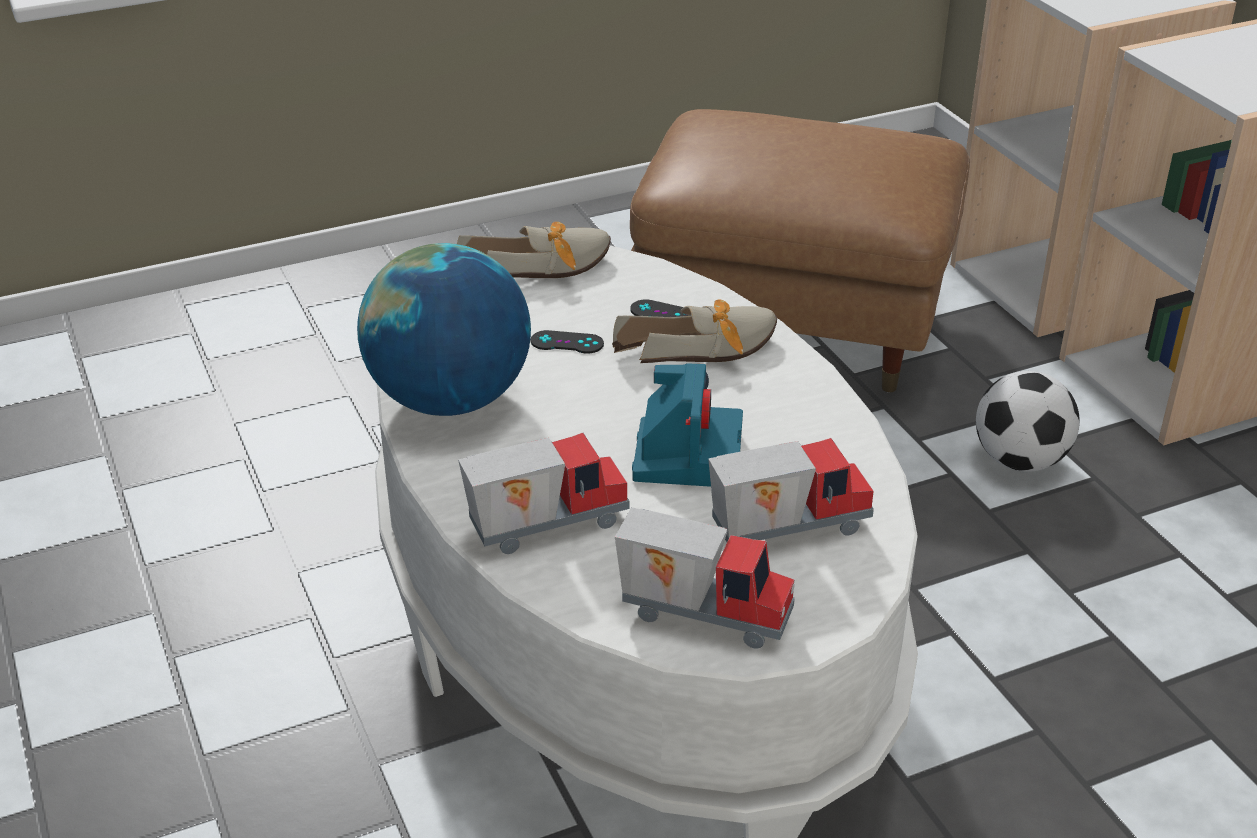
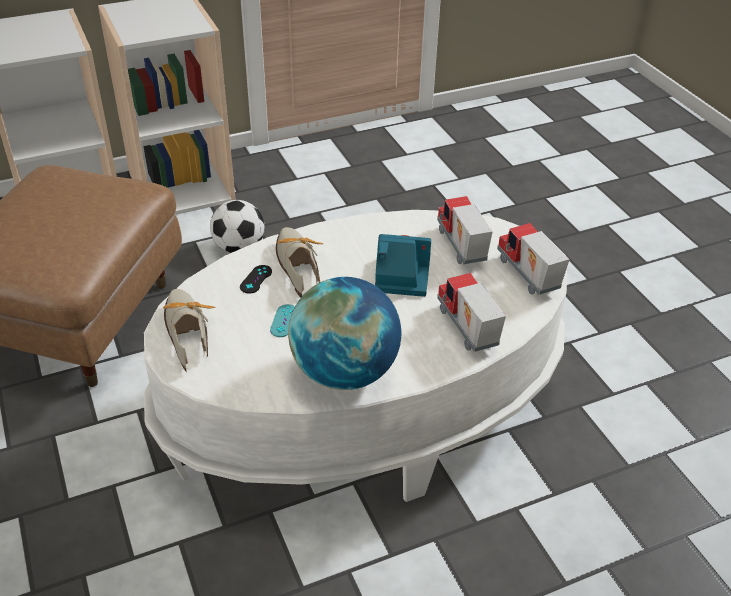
camera: 90 degrees left, 5 degrees up
black game controller [530,330,604,354] -> turquoise game controller [270,304,295,337]
toy truck [615,507,795,649] -> toy truck turned 45 degrees counterclockwise [497,223,570,295]

